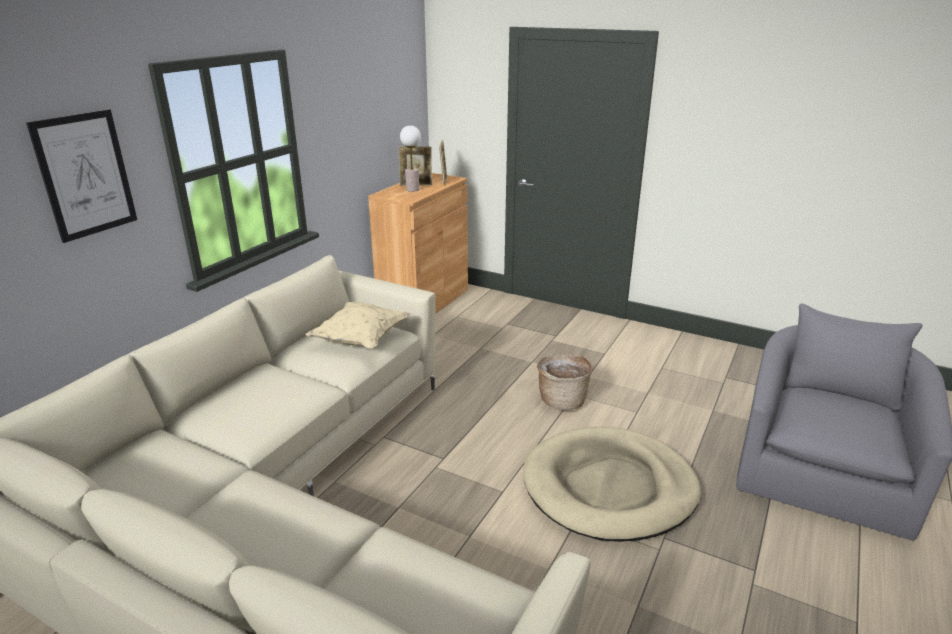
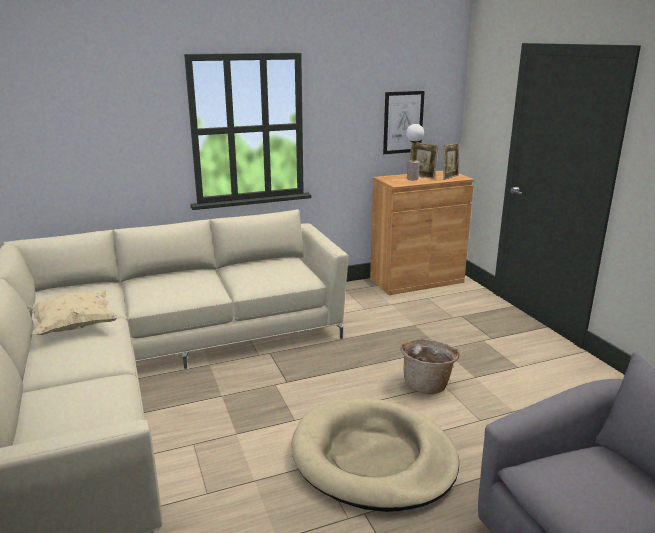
camera: 40 degrees right, 5 degrees down
picture [26,109,137,243] -> picture moved to [383,91,425,154]
beige pillow [306,302,411,349] -> beige pillow moved to [29,290,118,335]

